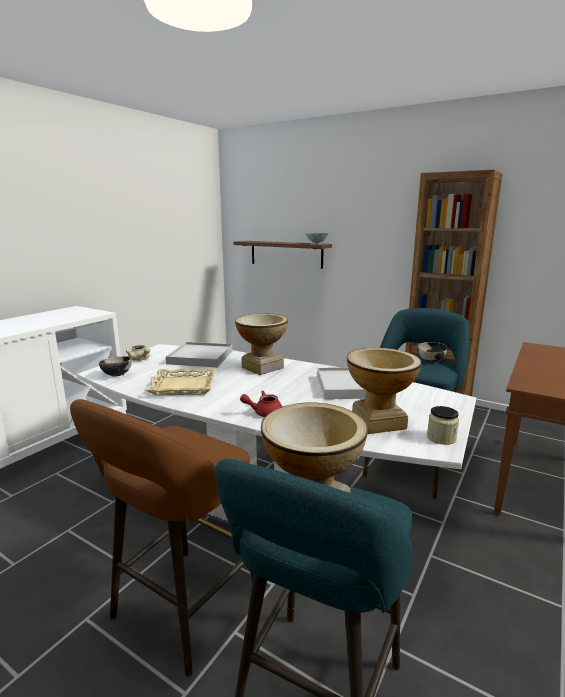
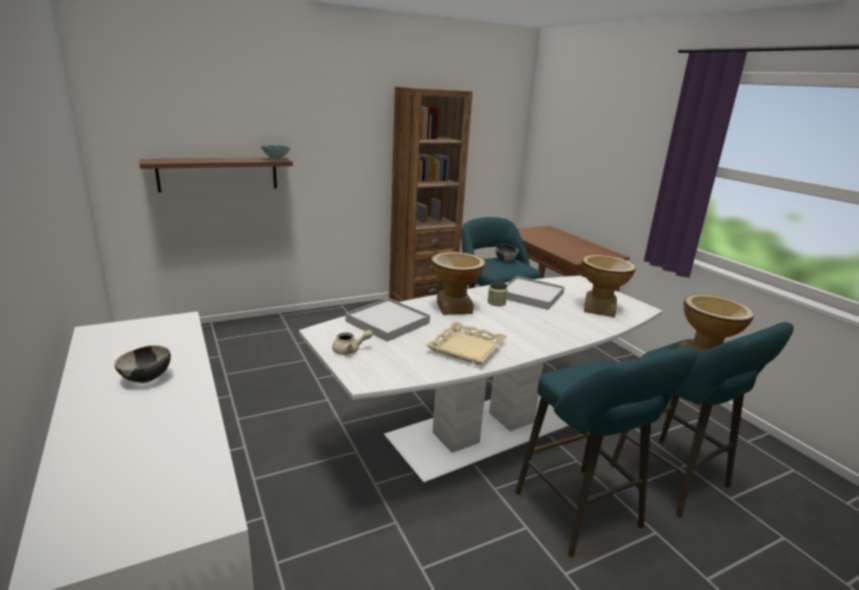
camera: 60 degrees left, 5 degrees up
brown stool [70,399,254,677] -> turquoise stool [515,347,698,557]
bowl [99,356,132,377] -> bowl moved to [114,345,171,383]
red teapot [240,391,282,417] -> none
jar [427,406,459,445] -> jar moved to [487,281,508,306]

